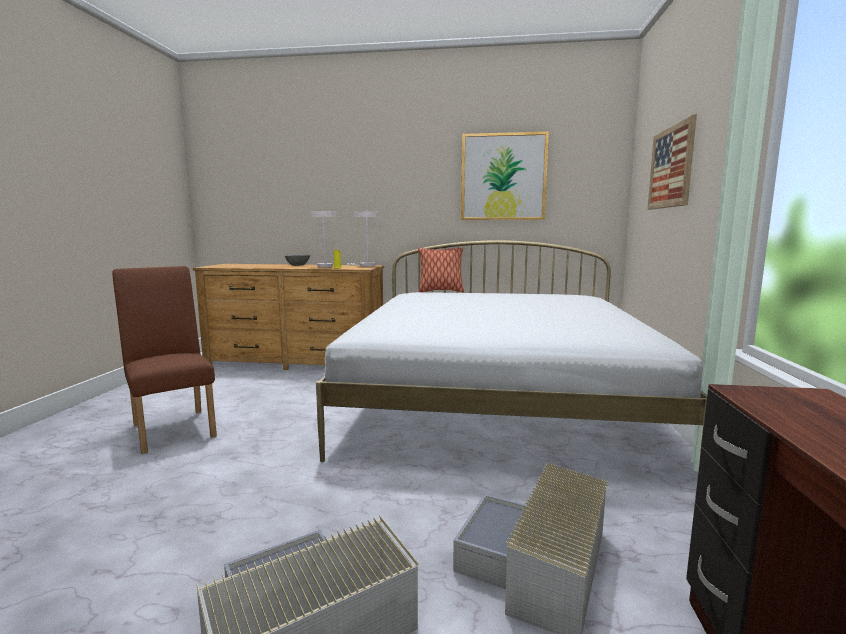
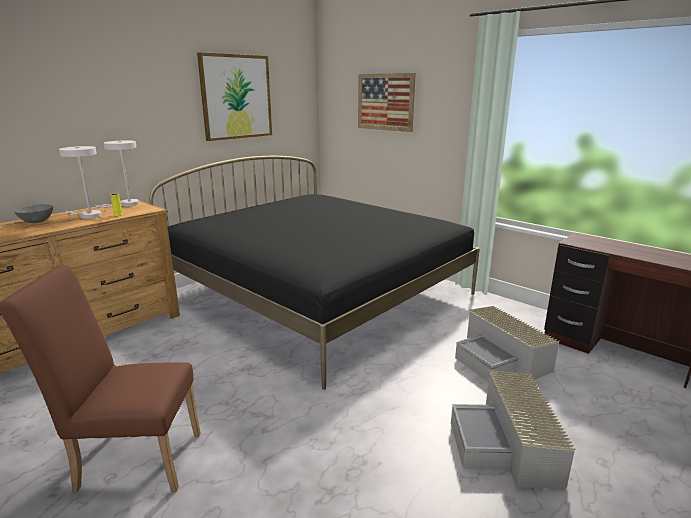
camera: 55 degrees left, 10 degrees up
white bed [316,240,707,462] -> black bed [149,156,480,390]
pillow [418,247,464,292] -> none

